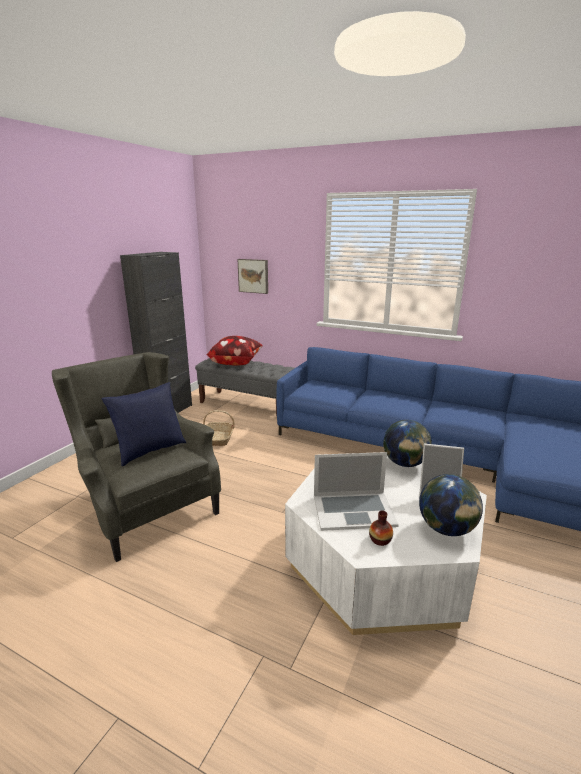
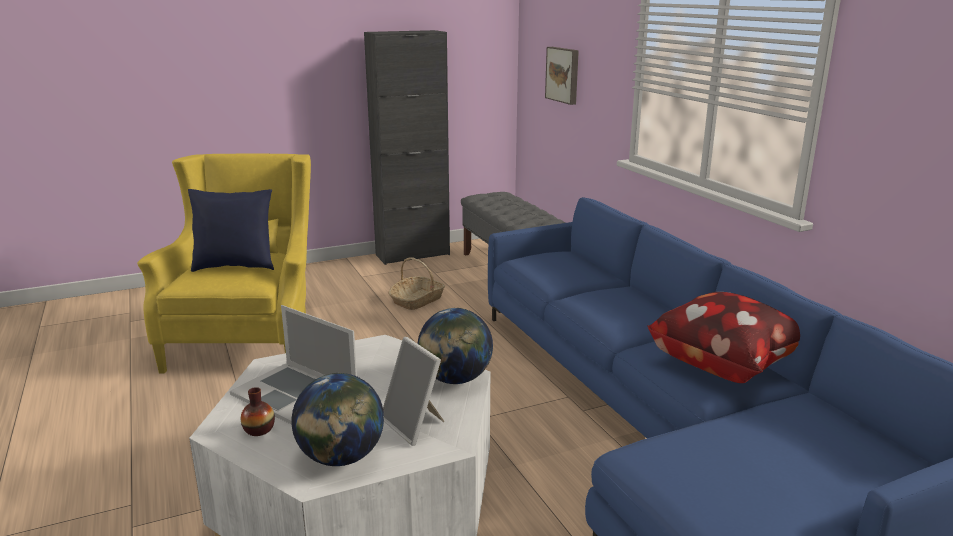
camera: 40 degrees right, 0 degrees up
grey armchair [52,352,221,562] -> yellow armchair [137,154,311,373]
pillow [206,336,263,366] -> pillow moved to [647,292,800,383]

